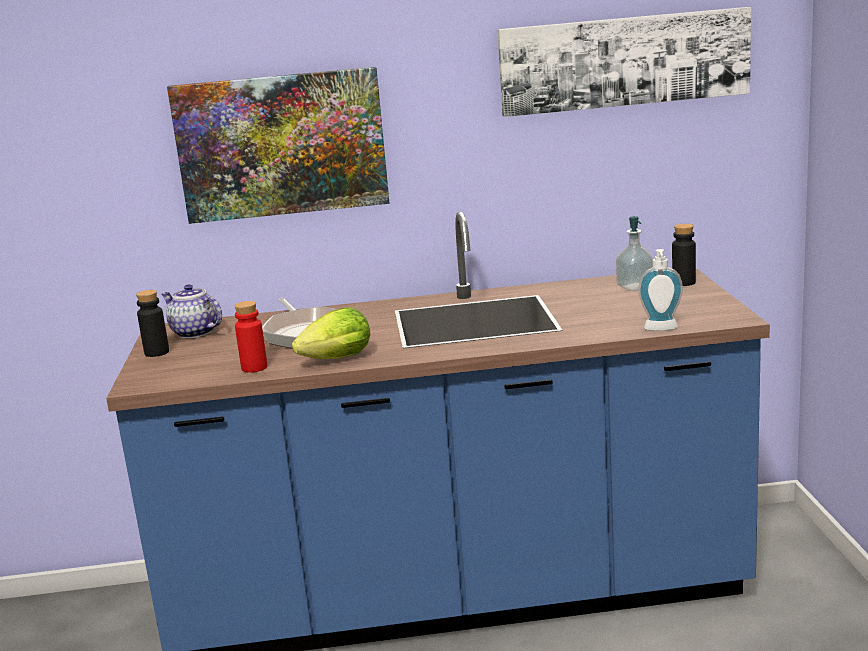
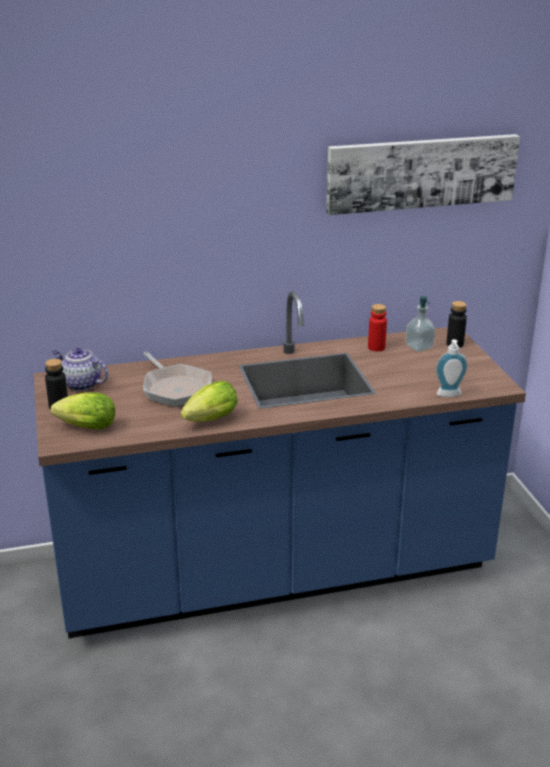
camera: 10 degrees left, 10 degrees up
picture [167,67,390,224] -> none
red bottle [234,301,267,373] -> red bottle moved to [368,304,387,351]
none -> lettuce [51,392,115,429]

